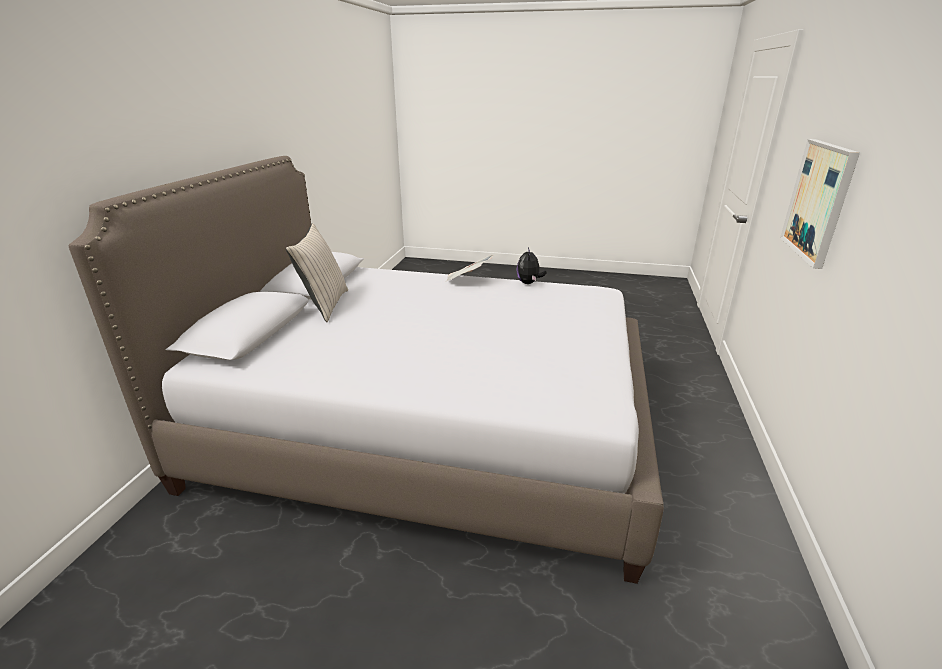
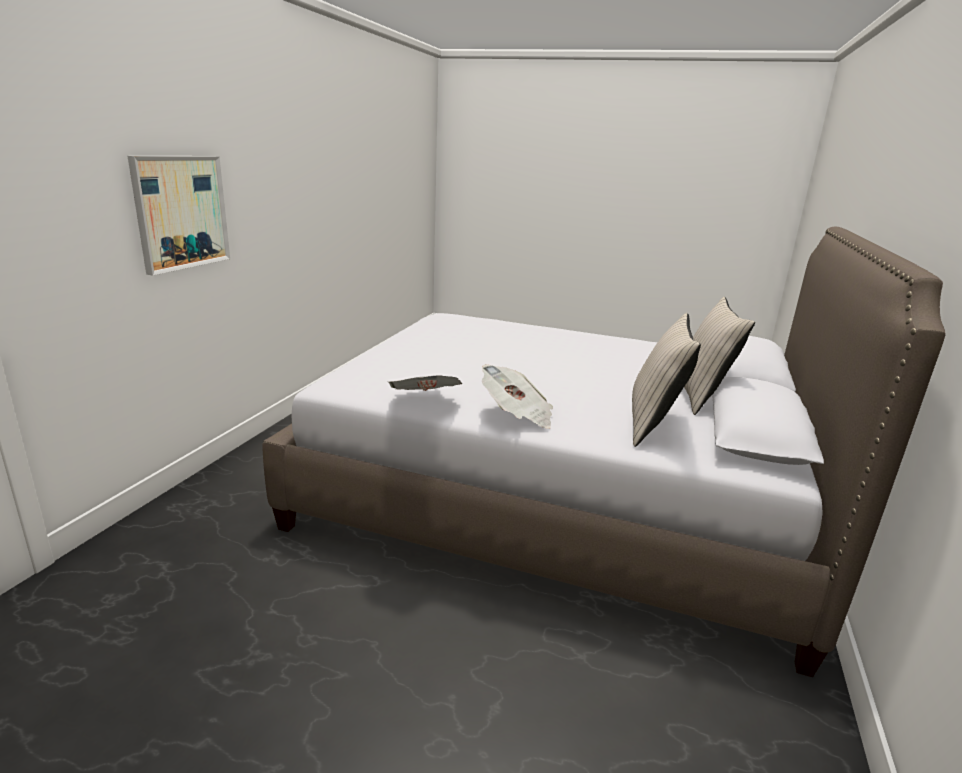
camera: 175 degrees left, 5 degrees down
plush toy [516,247,546,284] -> newspaper [389,375,462,391]
none -> beige pillow [632,313,701,447]

